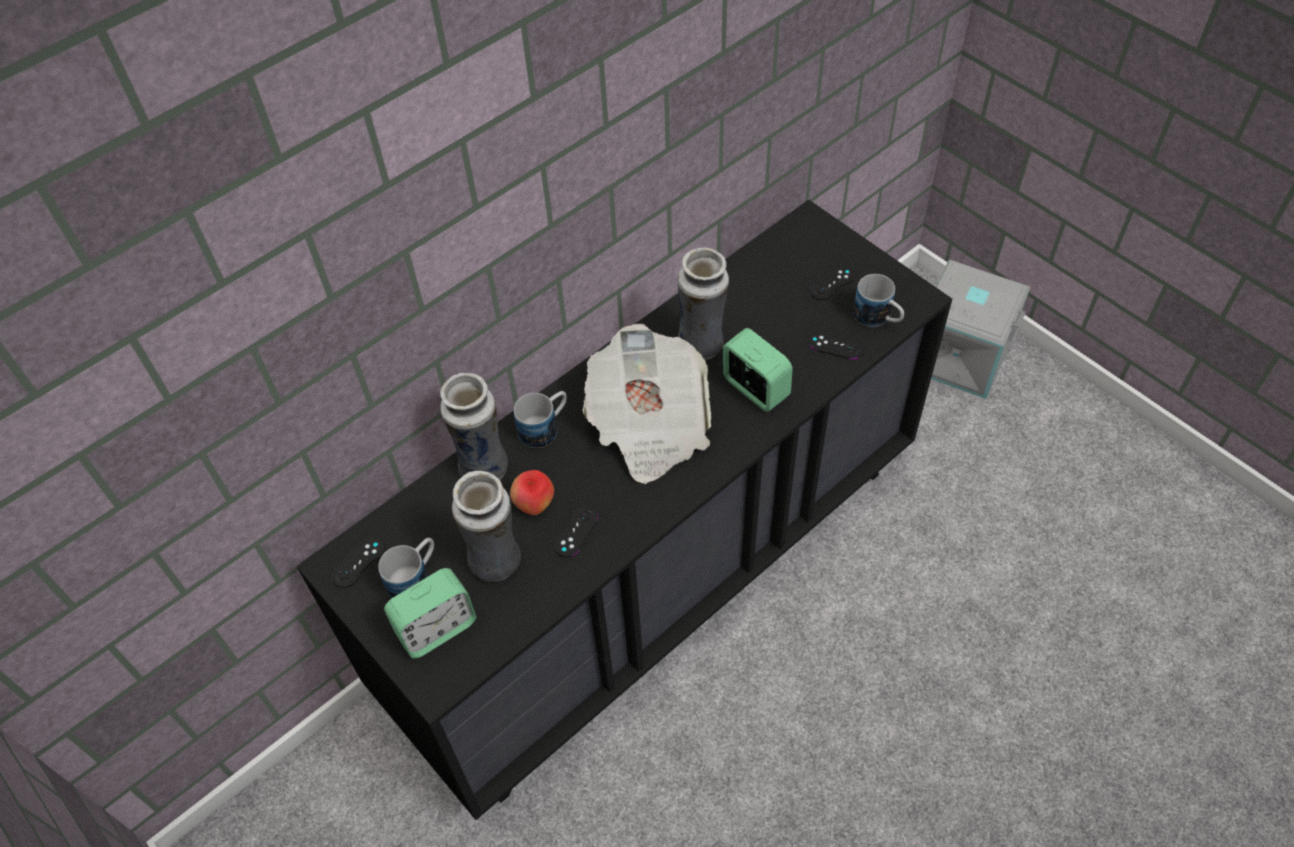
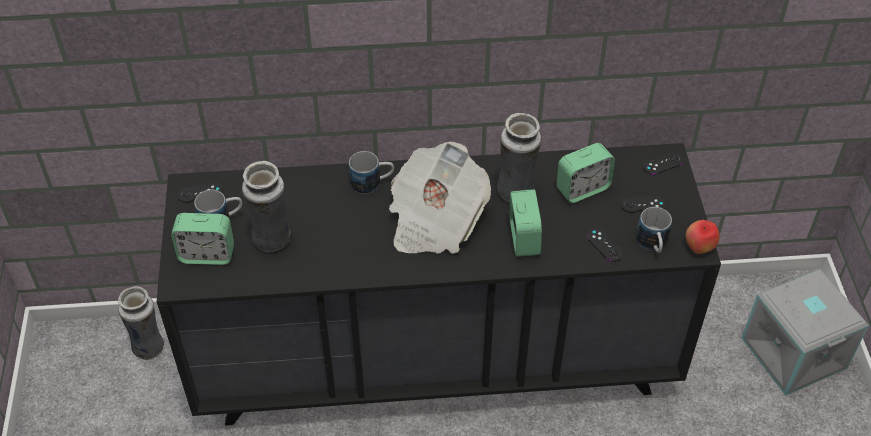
camera: 35 degrees right, 5 degrees down
vase [440,373,508,480] -> vase moved to [118,286,164,360]
apple [510,470,554,515] -> apple moved to [686,220,719,254]
black game controller [554,505,598,557] -> black game controller moved to [643,152,683,175]
none -> alarm clock [557,143,615,203]

